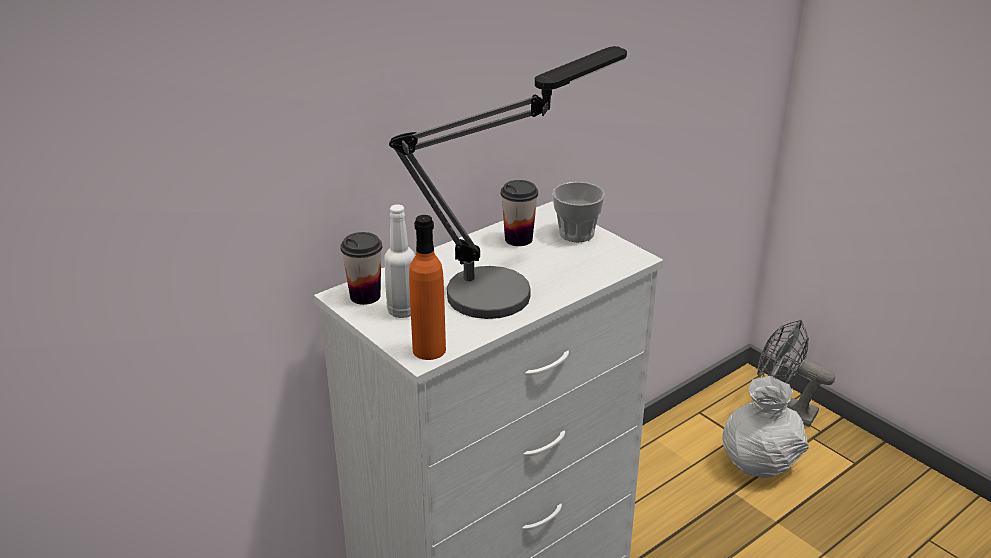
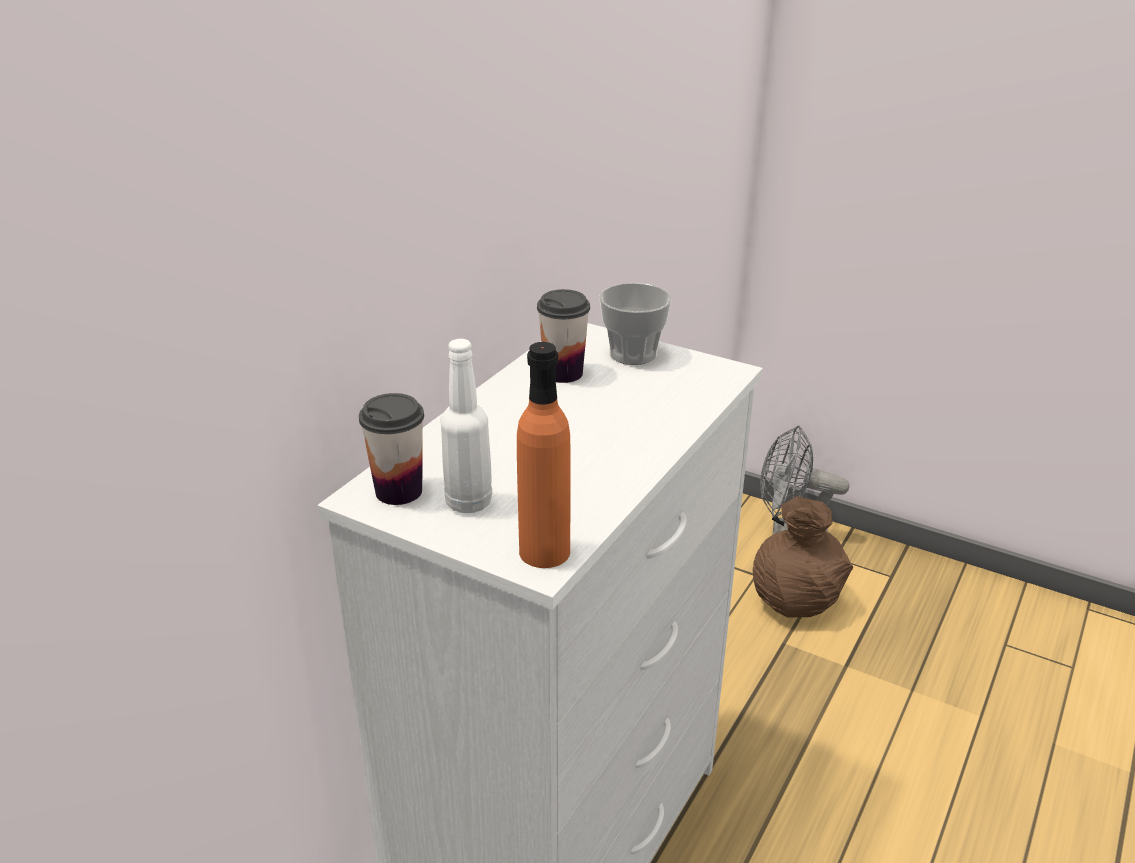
camera: 20 degrees left, 0 degrees up
table lamp [389,46,627,319] -> none
white vase [723,376,809,478] -> brown vase [753,496,853,617]

